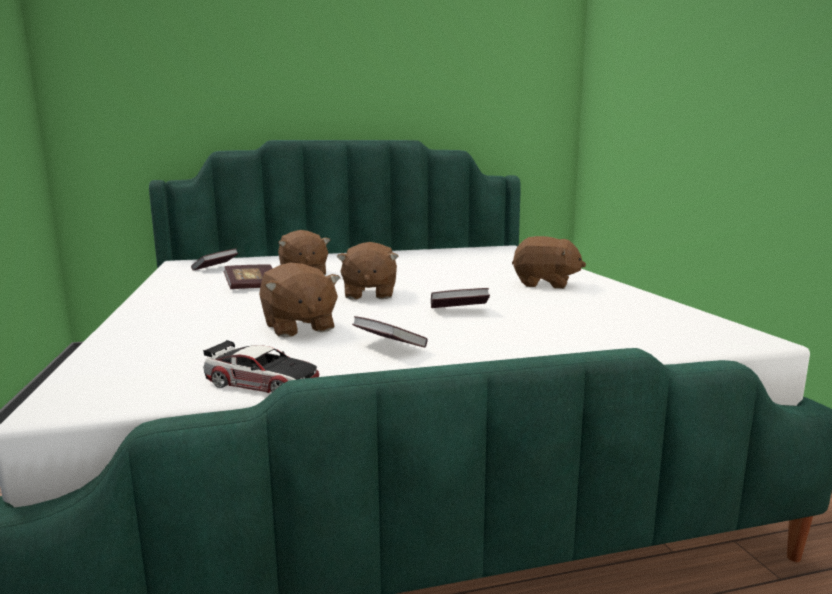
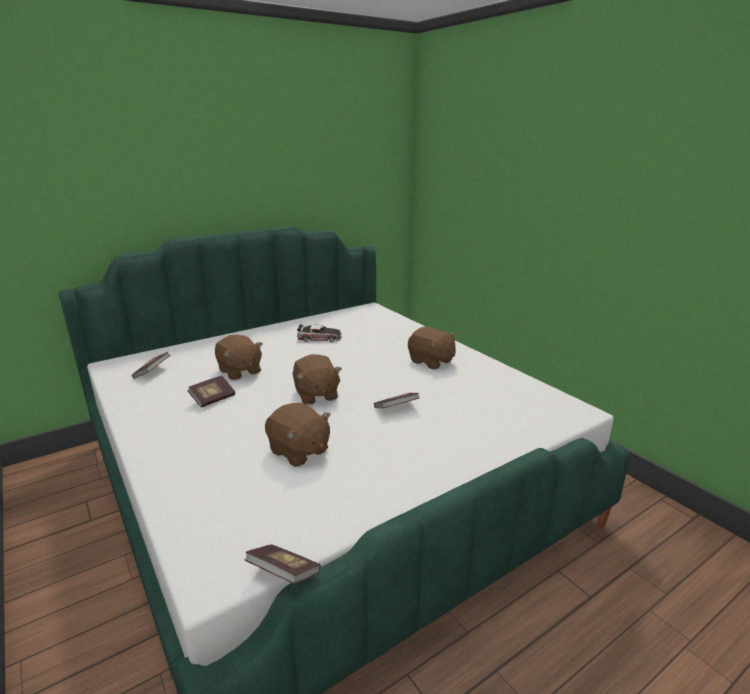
camera: 20 degrees left, 10 degrees up
toy car [203,340,319,393] -> toy car moved to [297,324,342,342]
book [352,316,428,348] -> book moved to [244,544,321,584]
brown plush toy [512,236,586,289] -> brown plush toy turned 45 degrees clockwise [408,326,456,370]

